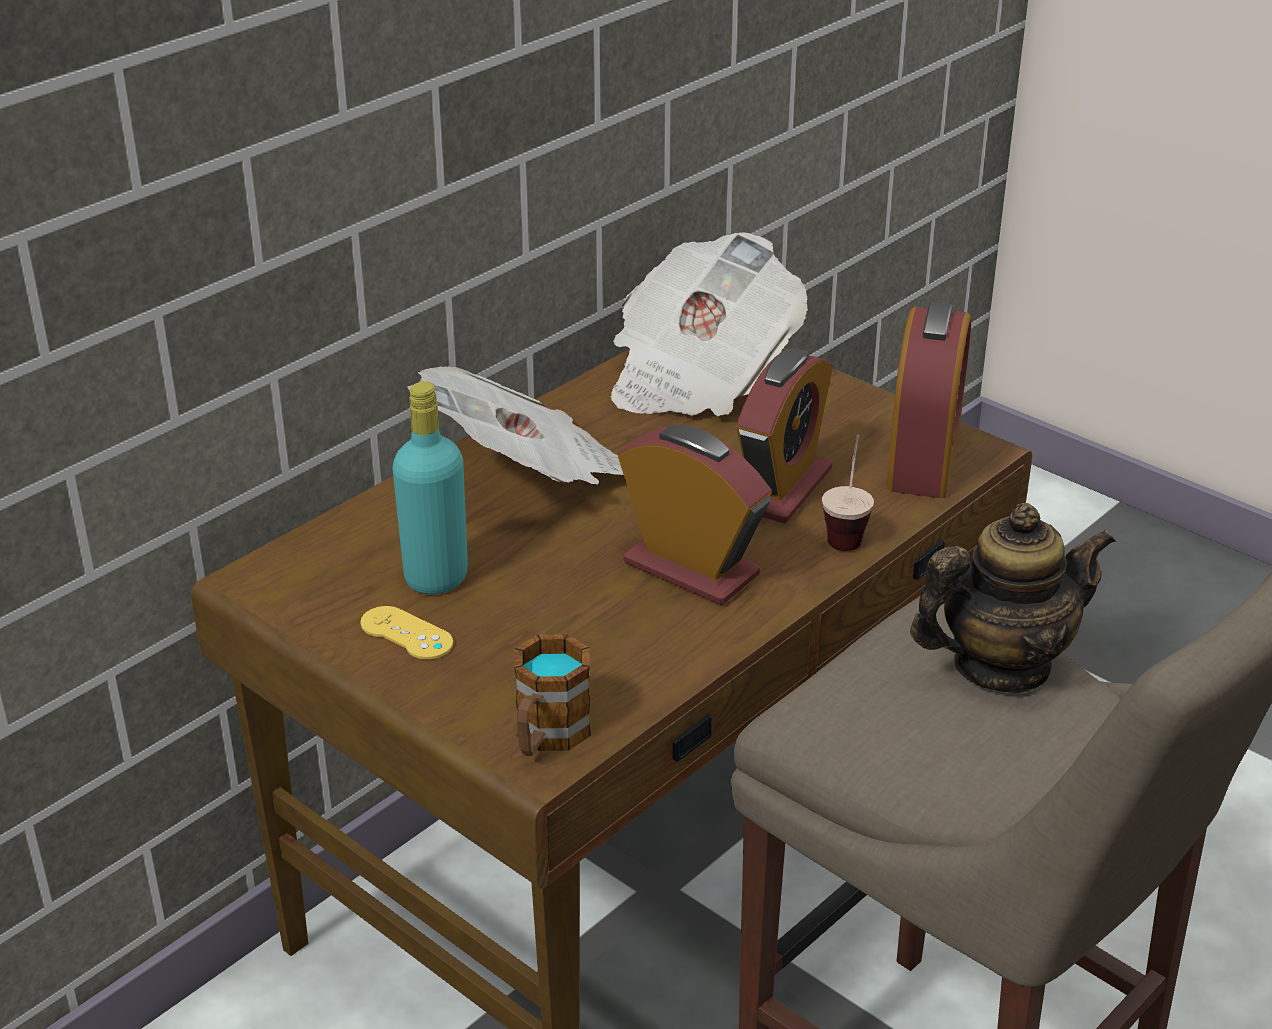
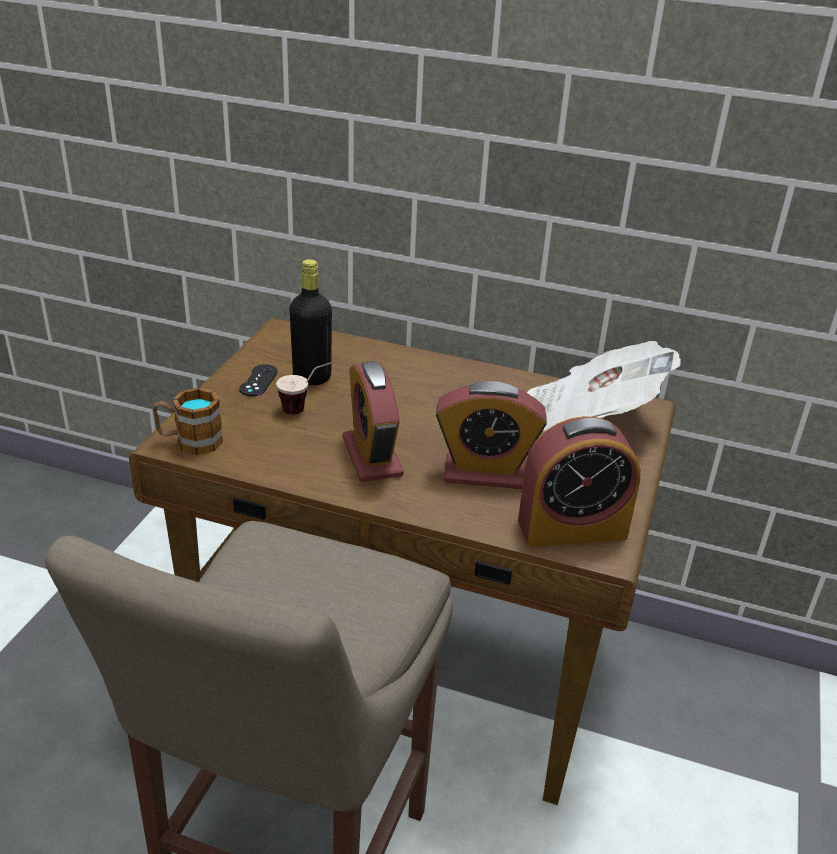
camera: 65 degrees right, 0 degrees up
yellow game controller [360,606,453,660] -> black game controller [239,364,278,396]
turquoise bottle [392,382,468,594] -> black bottle [290,259,332,385]
newspaper [407,366,624,484] -> none
alarm clock [618,425,772,605] -> alarm clock turned 150 degrees clockwise [343,361,404,482]
cup [822,435,874,551] -> cup moved to [276,361,335,415]
teapot [910,503,1116,693] -> none

